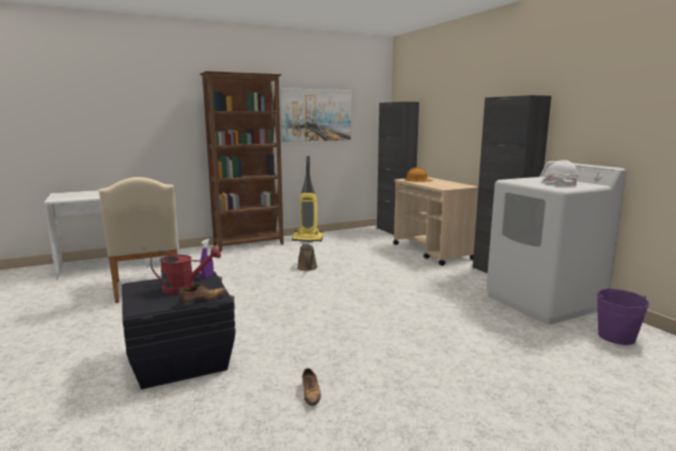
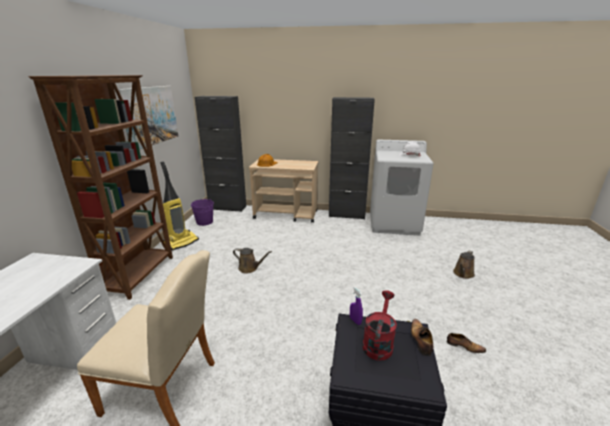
camera: 55 degrees left, 10 degrees up
purple bucket [597,289,650,345] -> purple bucket moved to [191,199,214,226]
none -> brown watering can [453,251,475,279]

